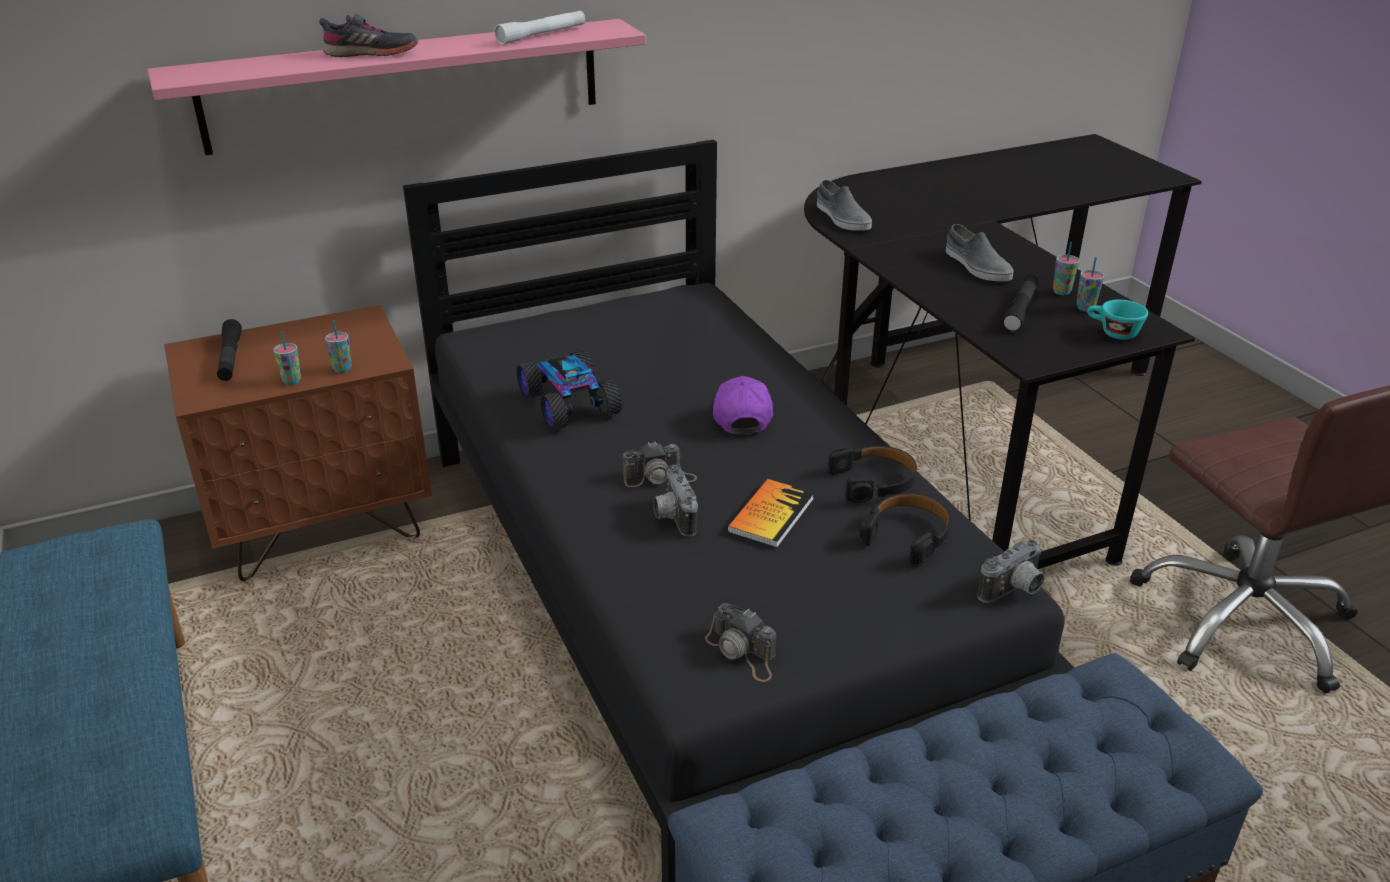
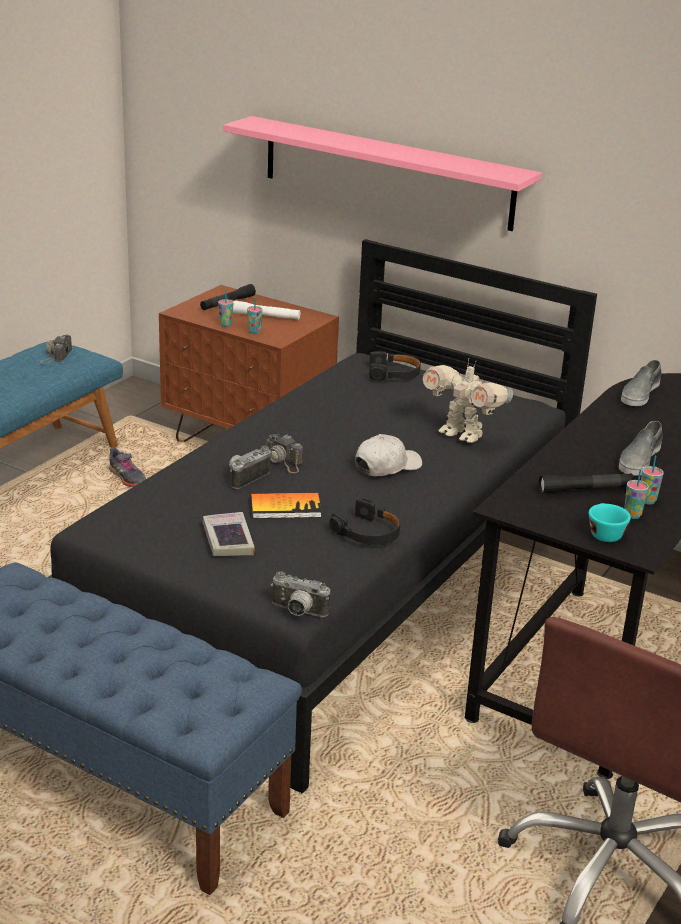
camera: 55 degrees right, 5 degrees down
grey shoe [319,14,418,57] -> grey shoe moved to [109,447,146,487]
white flashlight [494,11,585,45] -> white flashlight moved to [233,301,300,320]
toy car [517,350,622,431] -> none
camera [705,603,776,682] -> camera moved to [40,334,72,364]
purple cap [713,376,773,434] -> white cap [355,434,422,476]
black headphones [860,493,951,565] -> black headphones moved to [369,351,421,380]
none -> book [203,512,255,556]
none -> toy robot [423,359,513,443]

